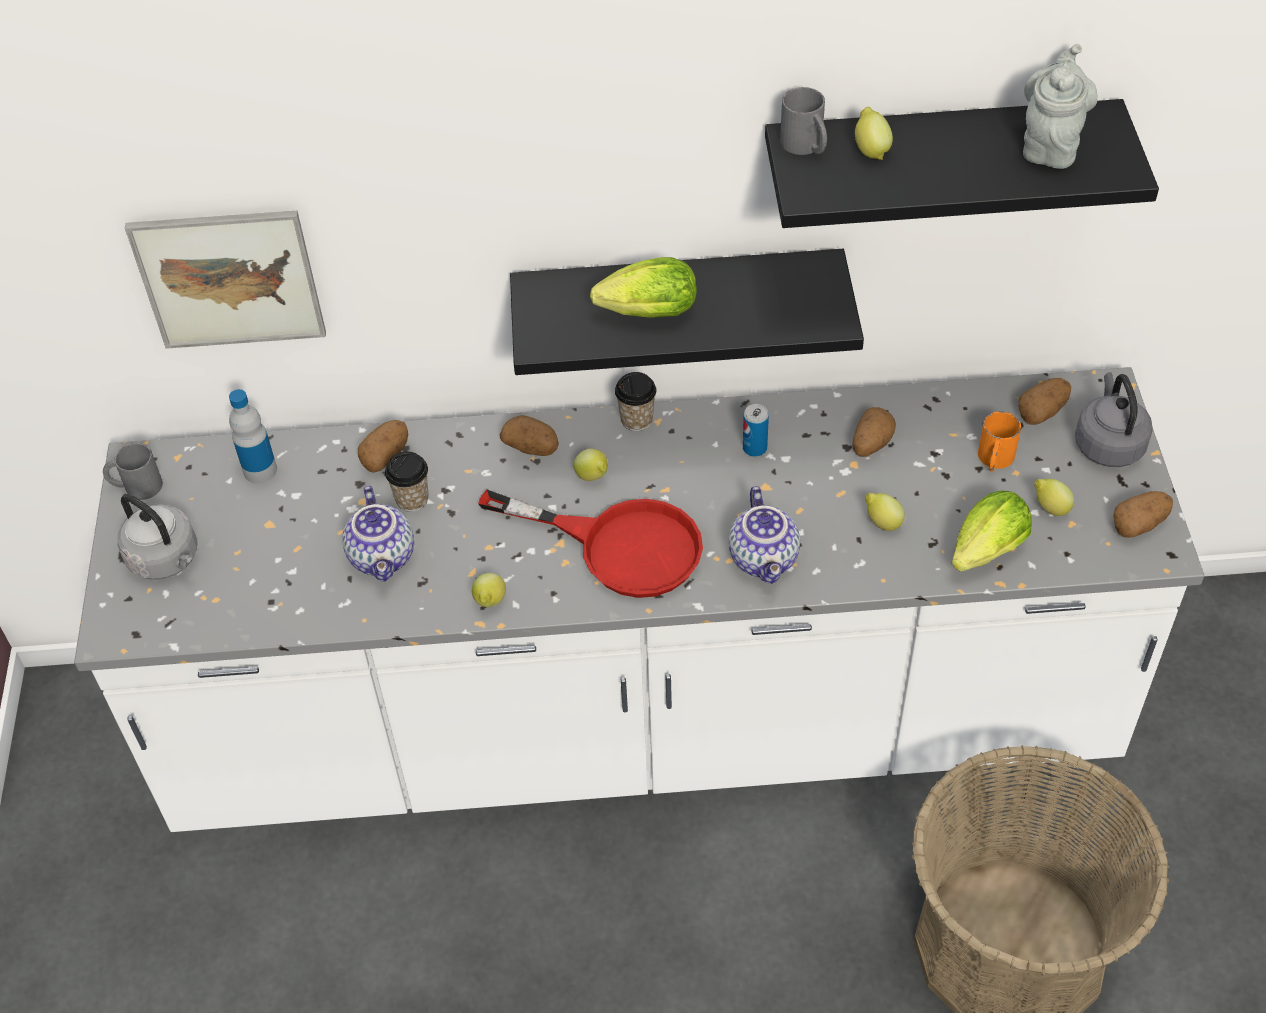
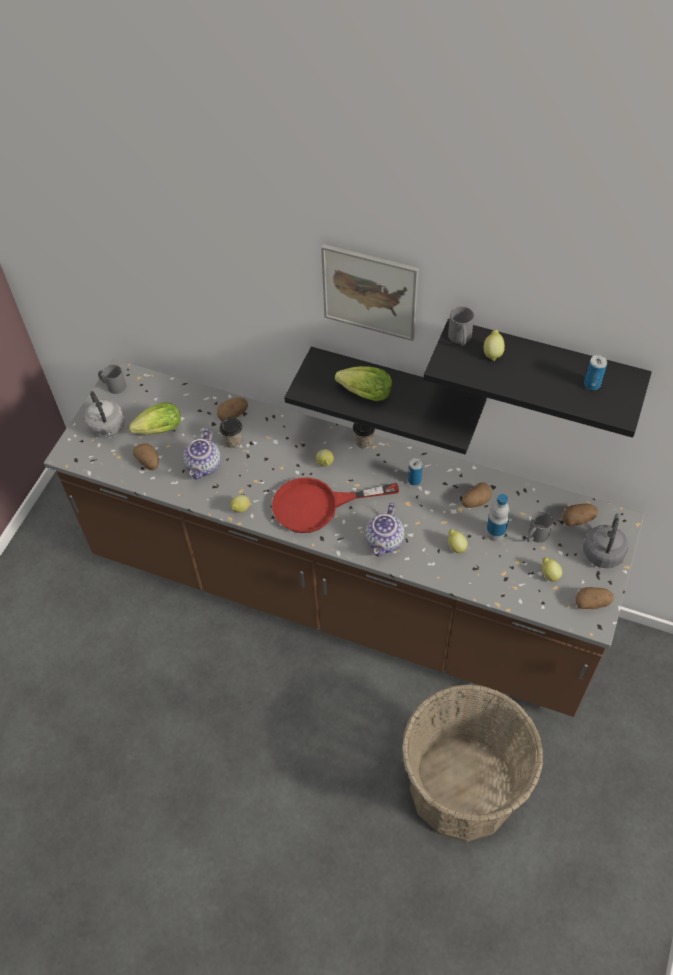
camera: 25 degrees right, 5 degrees up
white counter [74,367,1204,832] -> brown counter [44,359,644,717]
picture [125,211,326,349] -> picture moved to [321,244,419,341]
bottle [229,389,277,484] -> bottle moved to [486,494,510,541]
red frying pan [478,490,703,598] -> red frying pan turned 120 degrees clockwise [272,477,399,533]
potato [500,415,559,456] -> potato moved to [133,443,159,470]
lettuce [952,491,1032,572] -> lettuce moved to [129,402,181,435]
orange mug [978,411,1021,472] -> grey mug [527,511,553,543]
grey teapot [1023,44,1098,169] -> can [584,355,607,390]

